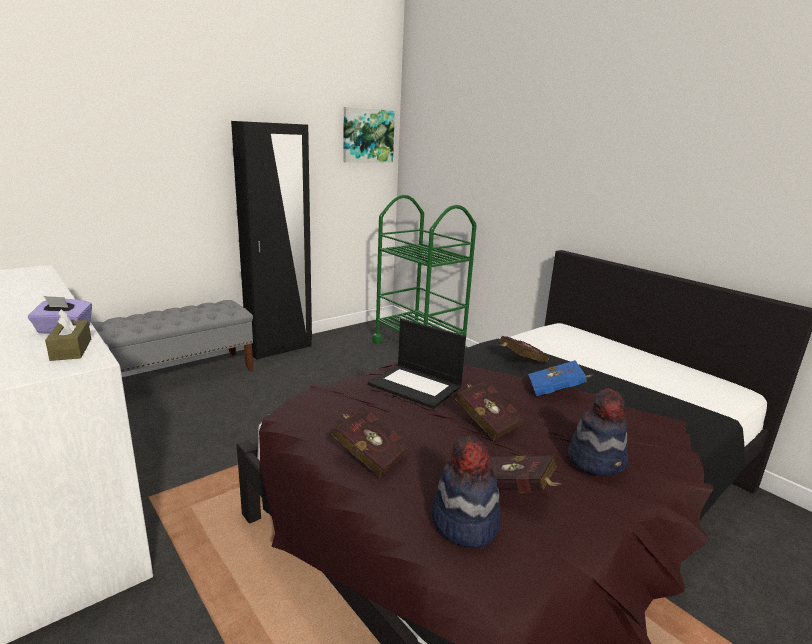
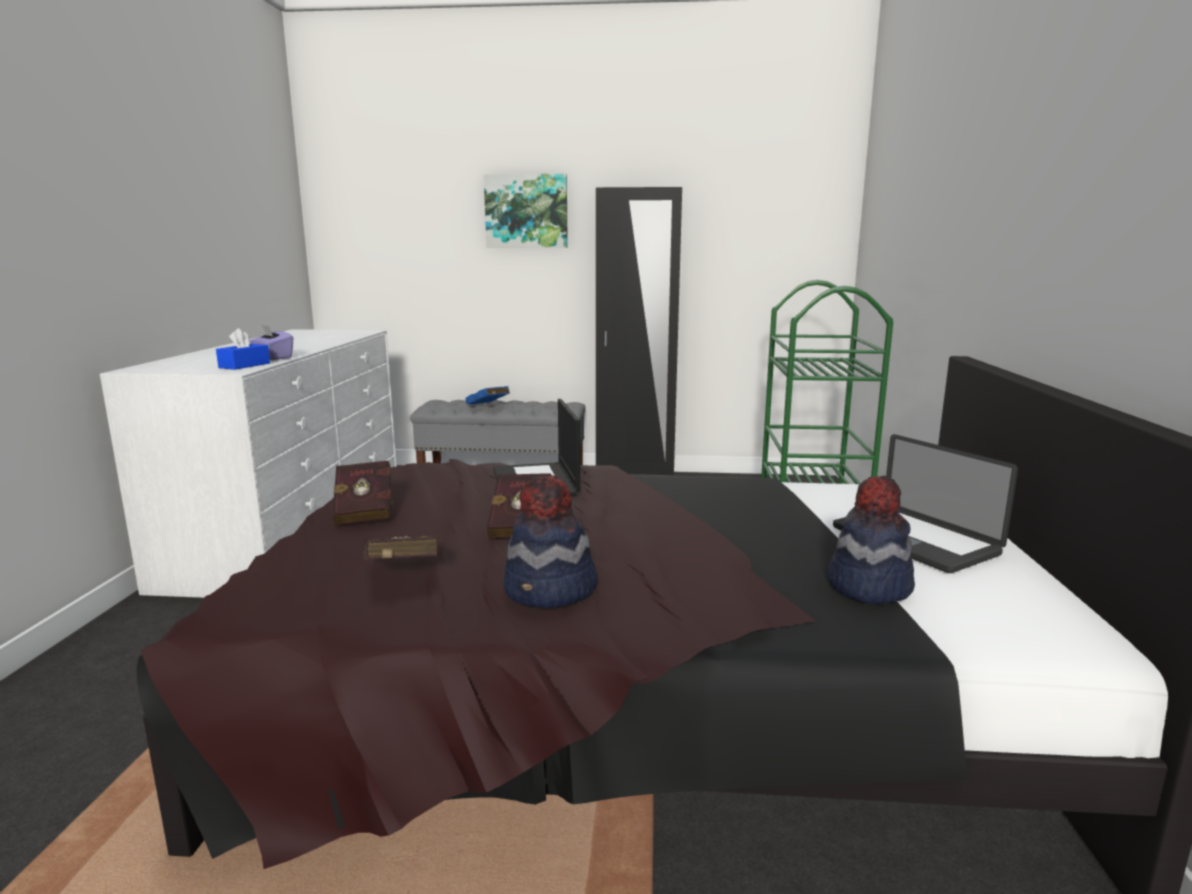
camera: 45 degrees right, 5 degrees down
brown tissue box [45,309,91,361] -> blue tissue box [216,328,270,370]
picture [343,107,395,163] -> picture moved to [484,174,568,248]
hat [432,436,501,549] -> hat moved to [828,476,915,604]
red book [499,336,550,363] -> none
blue book [528,360,592,396] -> blue book moved to [466,386,510,404]
none -> laptop [833,434,1018,573]

